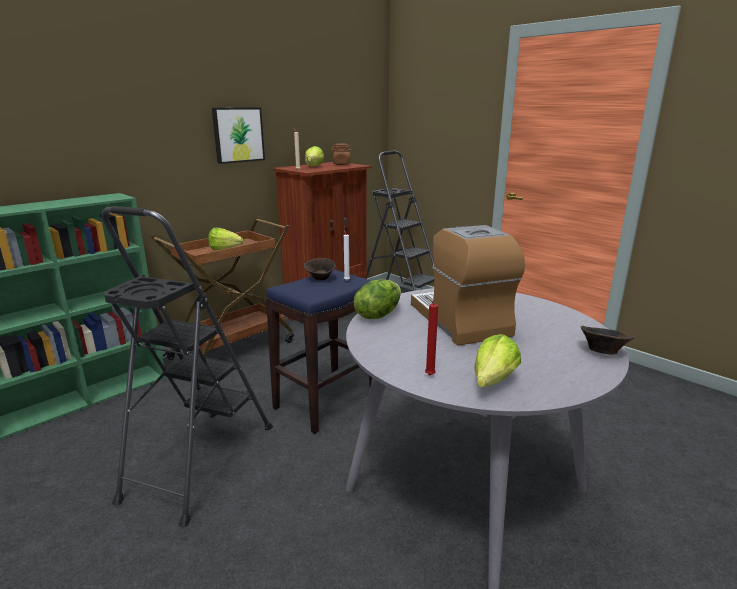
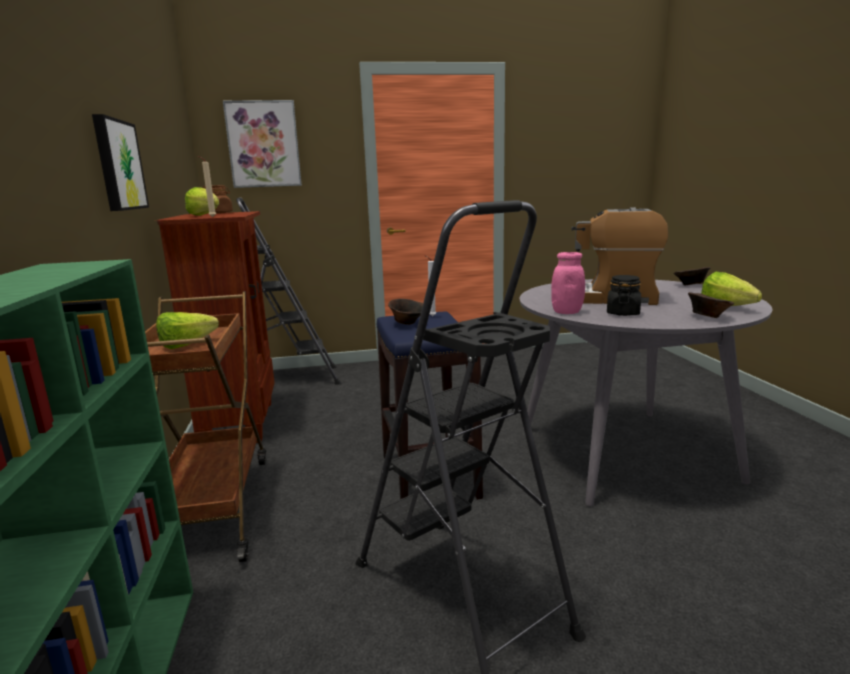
camera: 55 degrees left, 5 degrees down
lettuce [354,279,401,319] -> pink jar [551,252,585,314]
red candle [425,296,438,375] -> brown bowl [688,292,734,318]
none -> picture [223,100,302,188]
none -> black jar [607,275,641,316]

